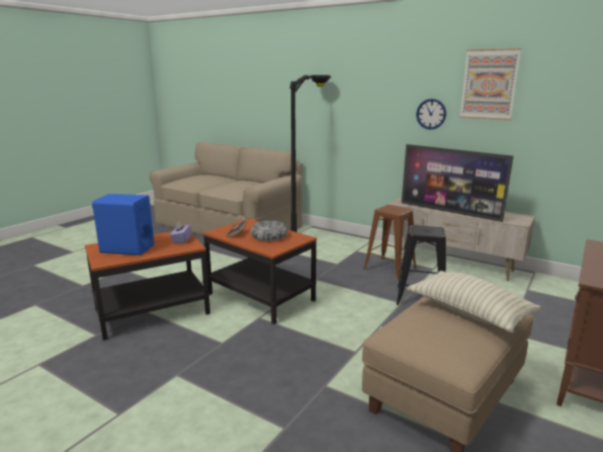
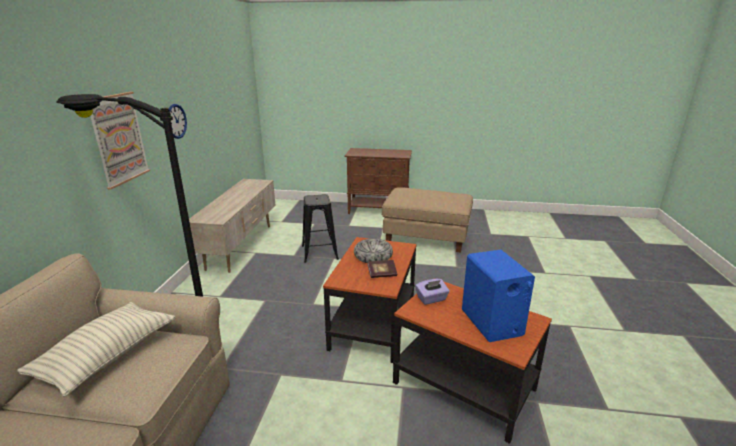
camera: 115 degrees left, 5 degrees up
brown stool [363,205,417,280] -> none
television [401,144,513,222] -> none
pillow [407,271,542,333] -> pillow moved to [17,302,176,397]
picture [460,48,521,120] -> picture moved to [91,92,150,189]

